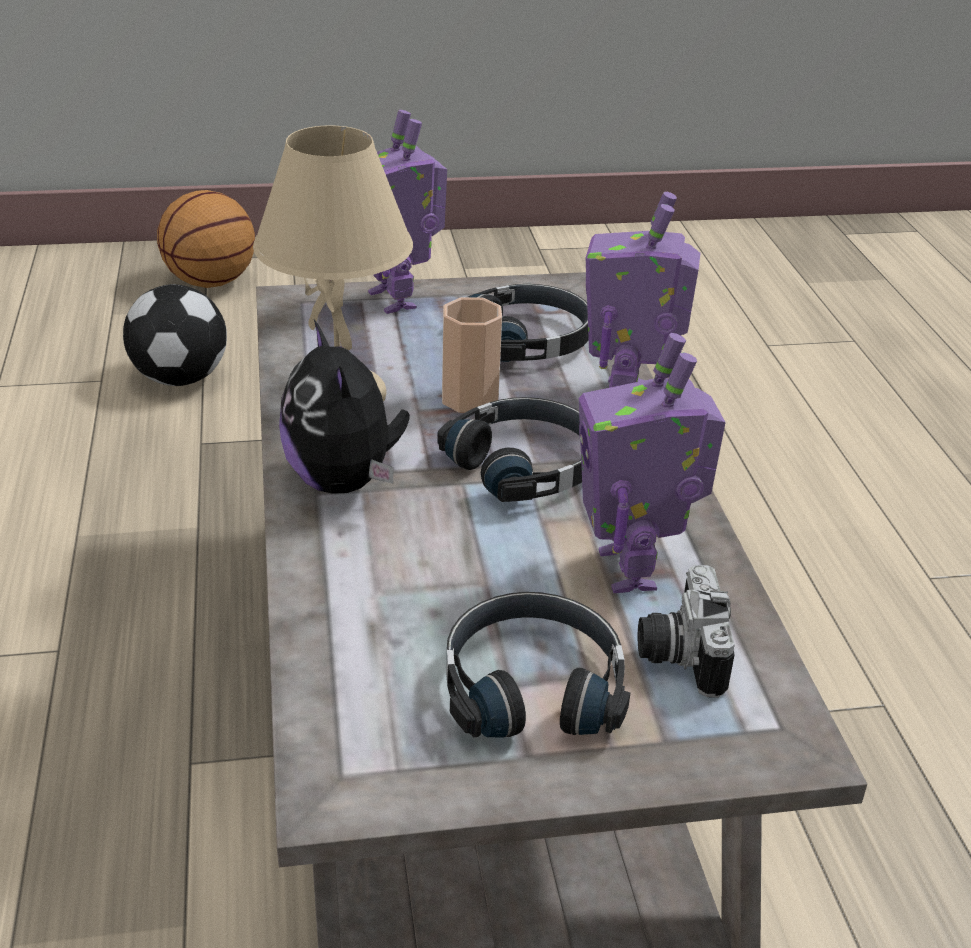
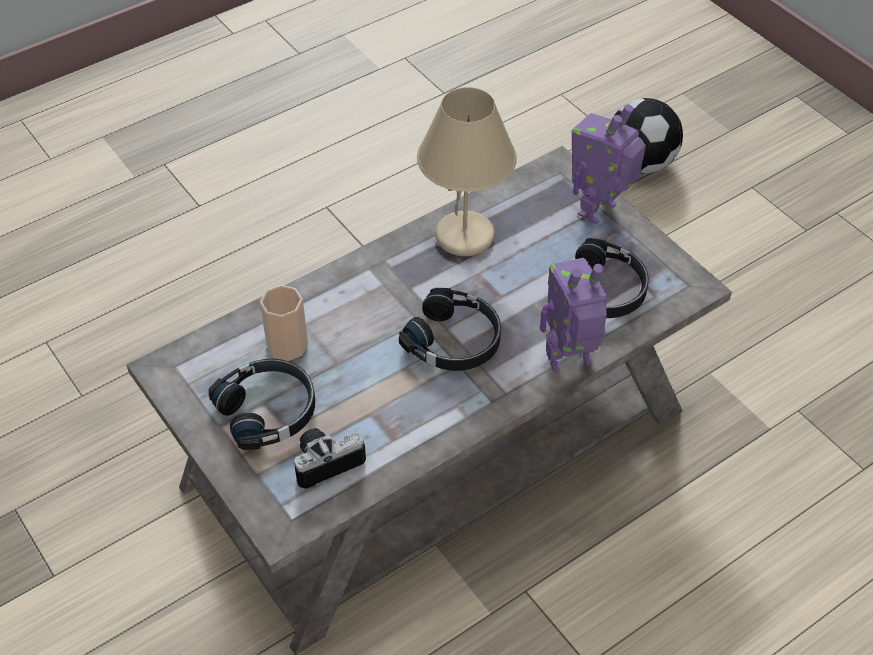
camera: 65 degrees right, 15 degrees up
basketball [157,190,255,288] -> none
plush toy [279,320,410,494] -> none
cup [442,297,502,413] -> cup moved to [260,285,308,361]
toy robot [579,333,726,593] -> none

